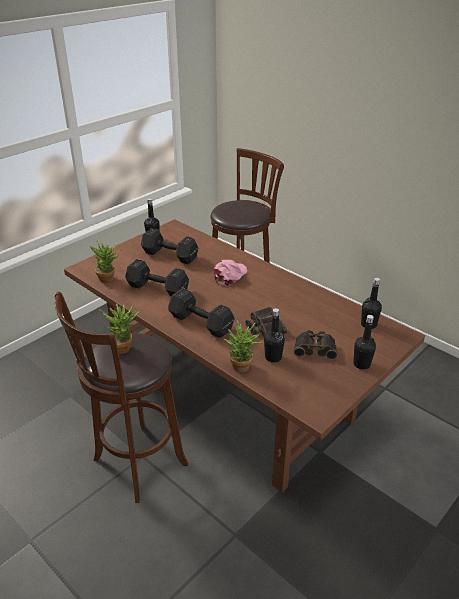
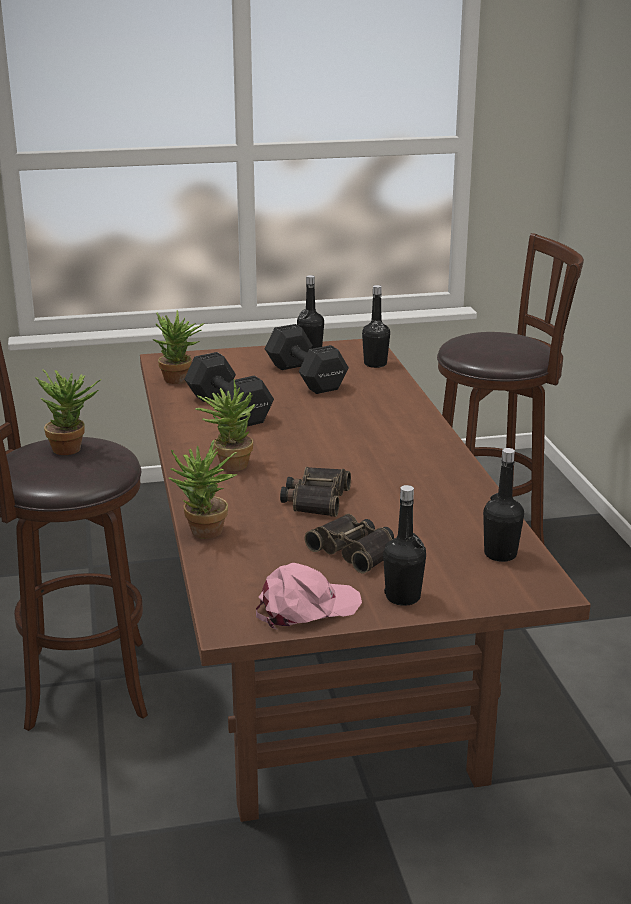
camera: 35 degrees right, 10 degrees down
black dumbbell [168,288,235,338] -> potted plant [195,379,255,471]
pink cap [214,260,247,286] -> pink cap moved to [256,563,362,630]
black bottle [264,308,285,363] -> black bottle moved to [362,285,390,368]

